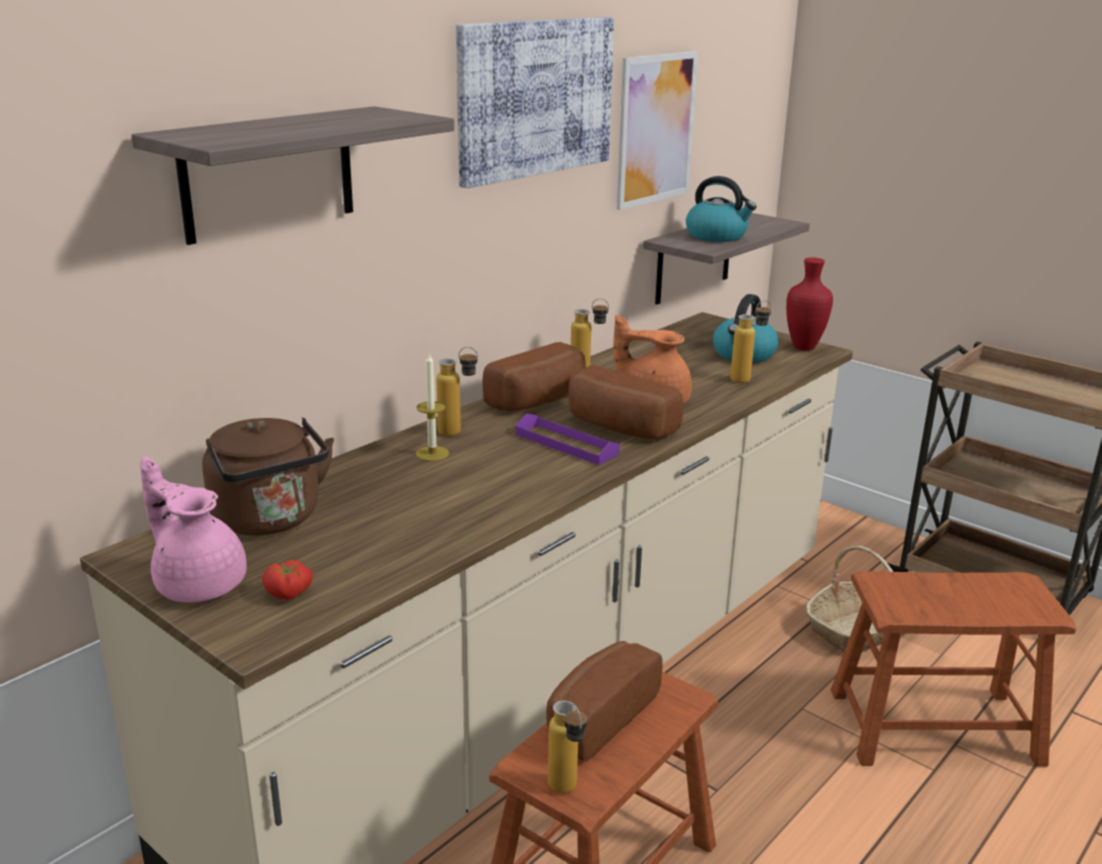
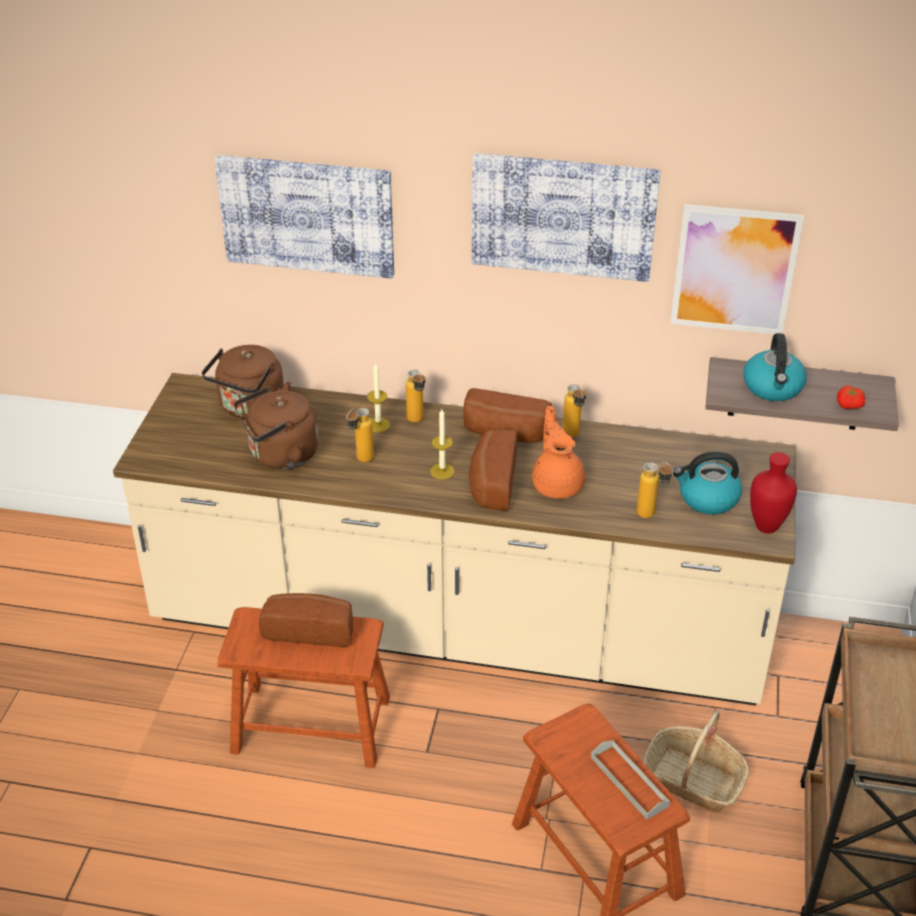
camera: 60 degrees right, 15 degrees up
shelf [131,106,454,245] -> picture [215,155,394,279]
pink teapot [140,457,247,602] -> none
tomato [262,560,313,600] -> tomato moved to [837,385,865,409]
purple tray [516,413,620,465] -> candle [430,409,455,479]
bottle [548,700,587,794] -> bottle moved to [345,408,374,462]
none -> brown kettle [234,387,318,469]
none -> grey tray [591,740,670,819]

